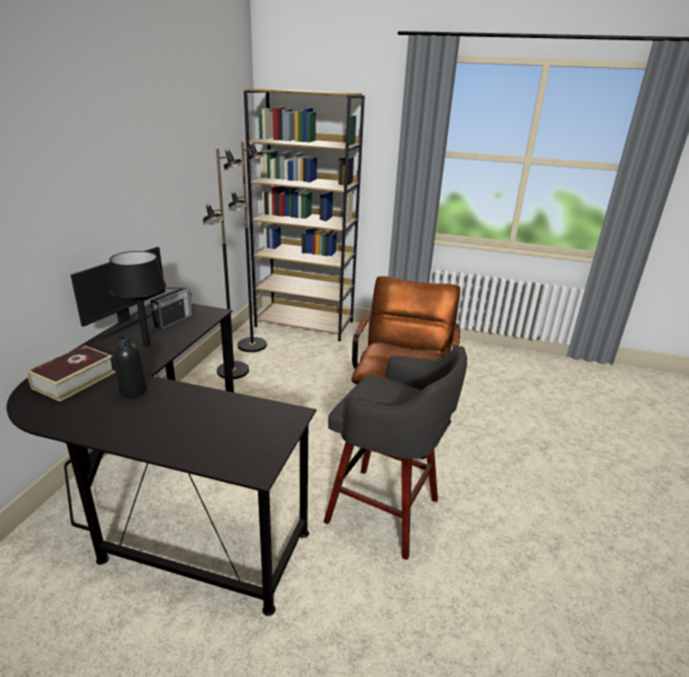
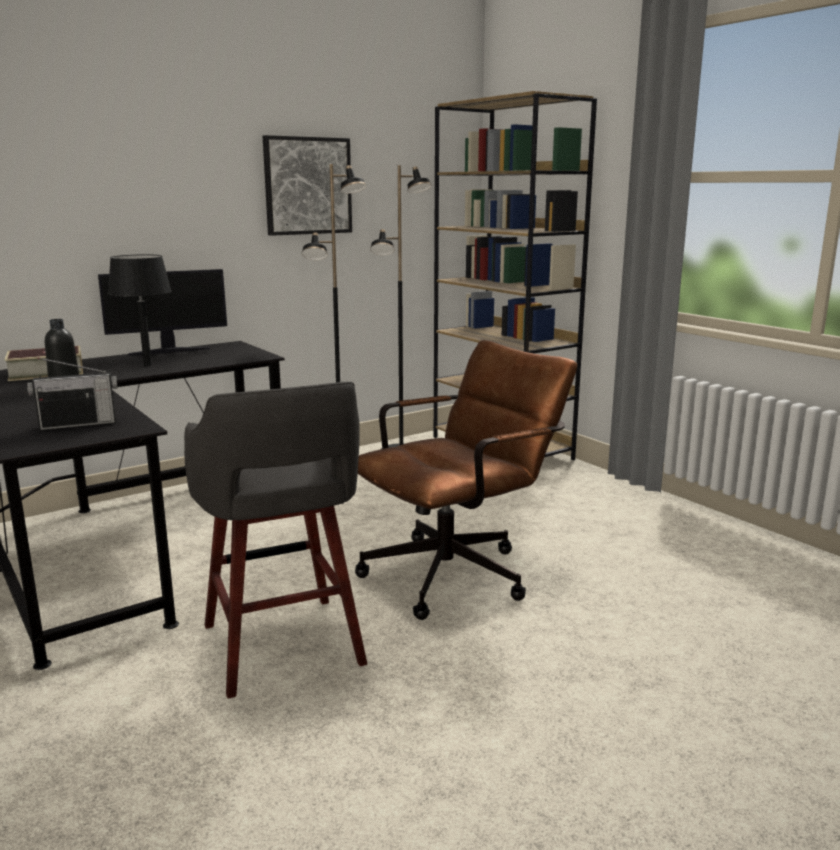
camera: 40 degrees right, 10 degrees down
radio [150,287,192,330] -> radio moved to [27,357,118,431]
none -> picture [263,135,352,236]

